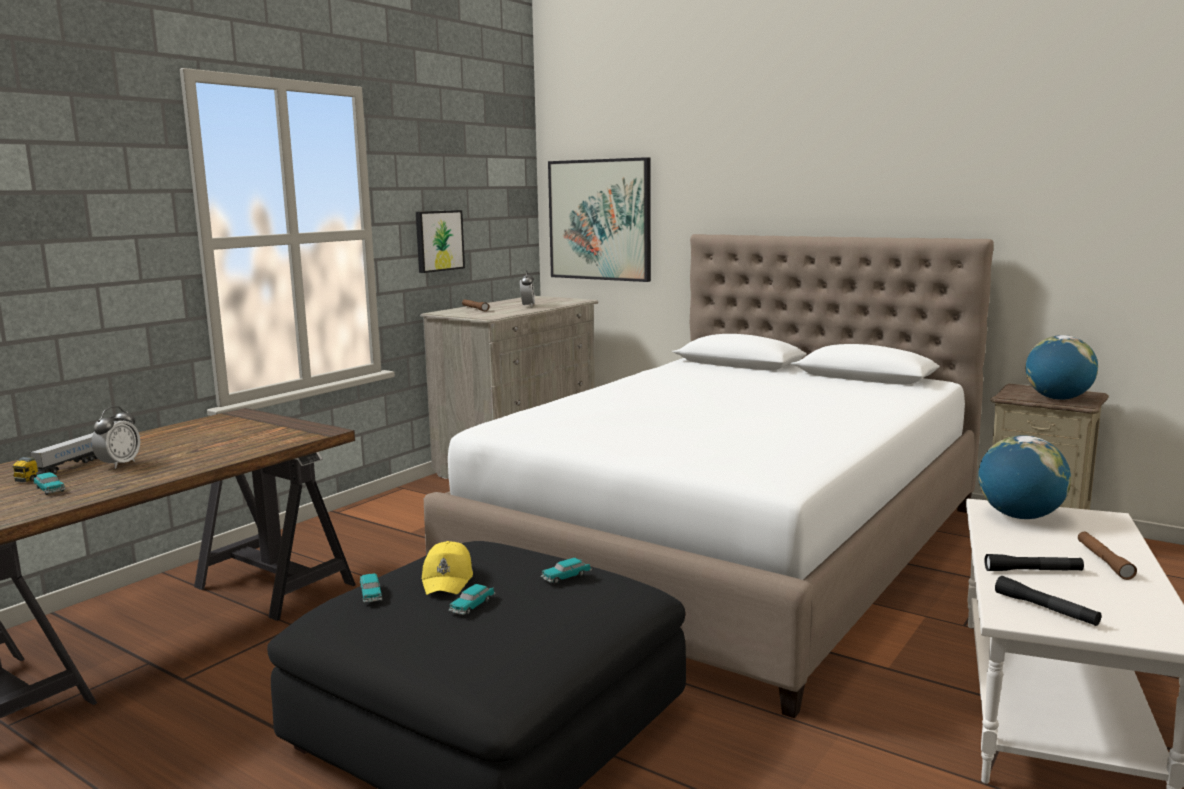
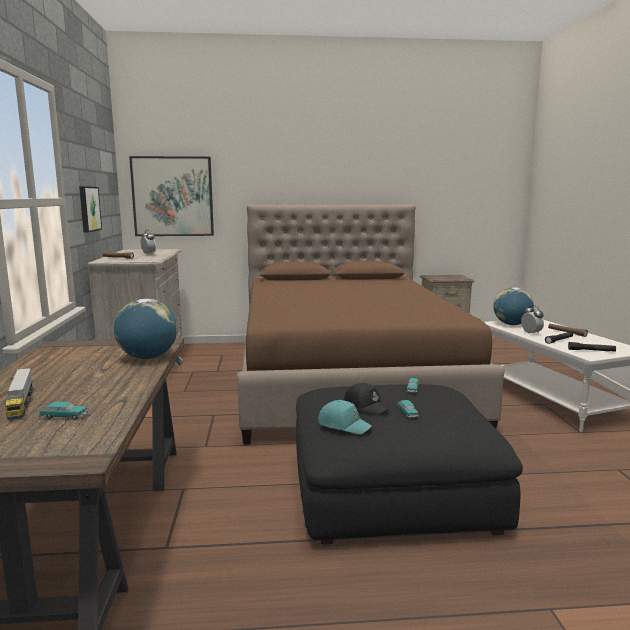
camera: 40 degrees left, 0 degrees up
alarm clock [91,406,140,469] -> alarm clock moved to [521,305,544,335]
toy car [360,573,382,603] -> turquoise cap [318,400,372,435]
yellow cap [421,541,473,595] -> black cap [344,383,389,416]
white bed [424,234,994,718] -> brown bed [237,204,505,445]
globe [1026,335,1098,400] -> globe moved to [114,299,177,359]

